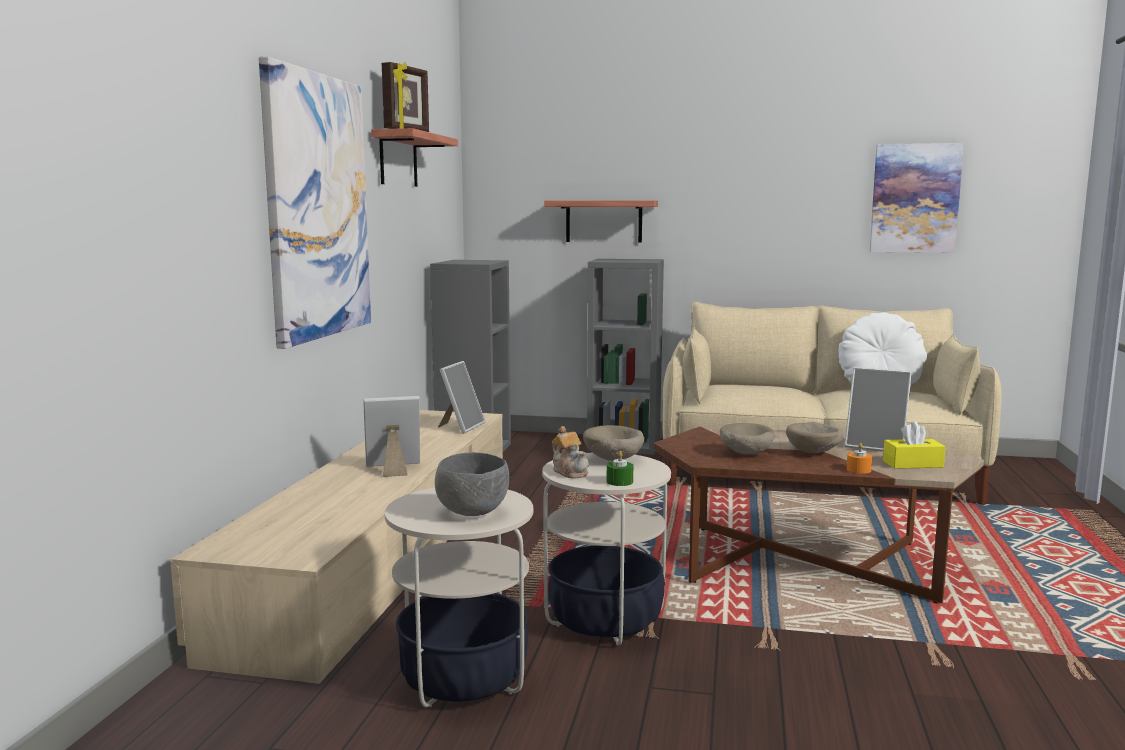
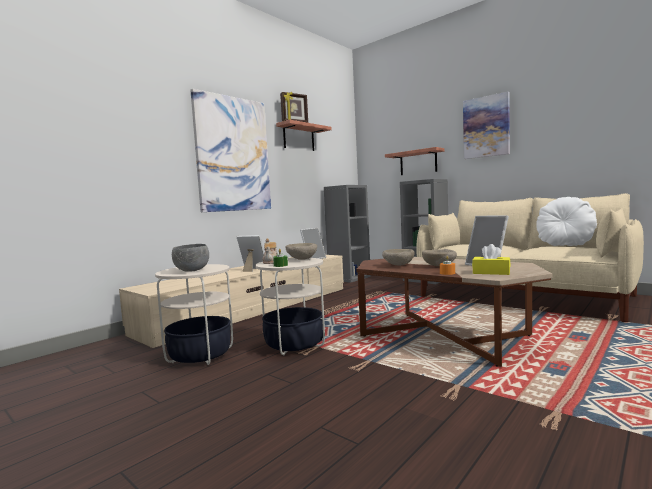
camera: 30 degrees right, 5 degrees down
picture [870,143,964,253] -> picture moved to [463,91,510,159]

